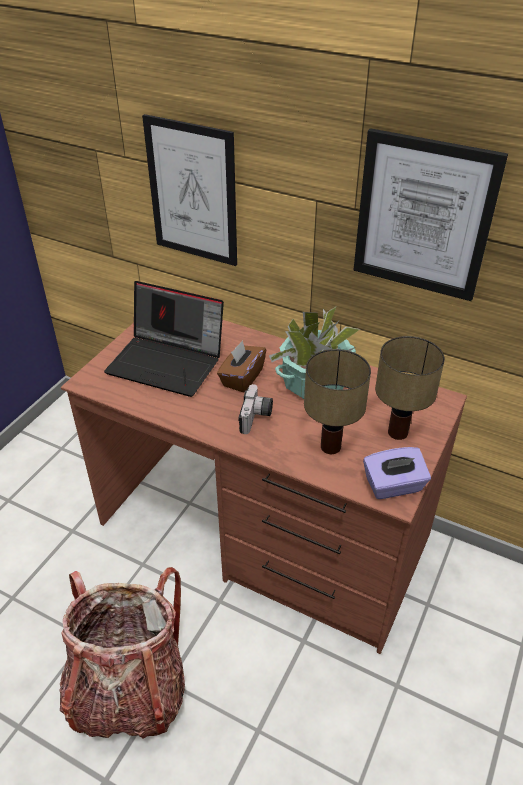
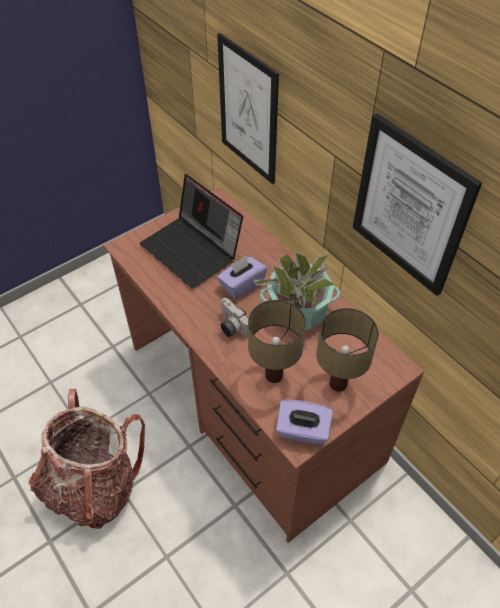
camera: 25 degrees right, 10 degrees up
brown tissue box [217,340,266,393] -> purple tissue box [217,256,267,299]
camera [238,384,273,434] -> camera turned 105 degrees clockwise [221,298,249,337]

